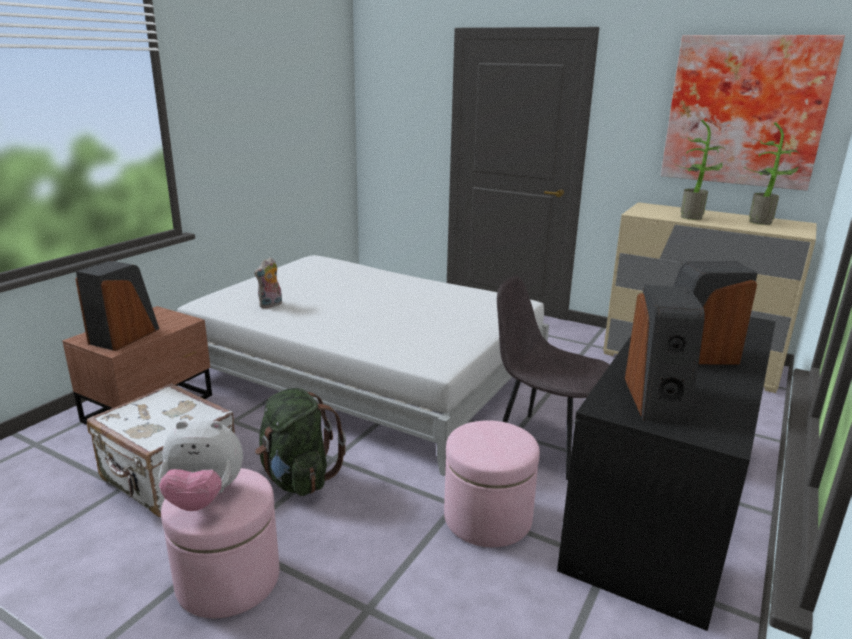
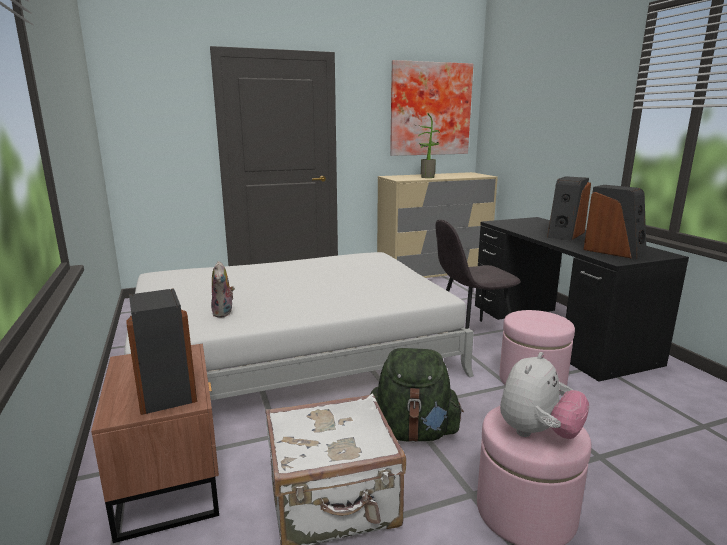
camera: 50 degrees left, 5 degrees down
potted plant [744,122,800,225] -> none

